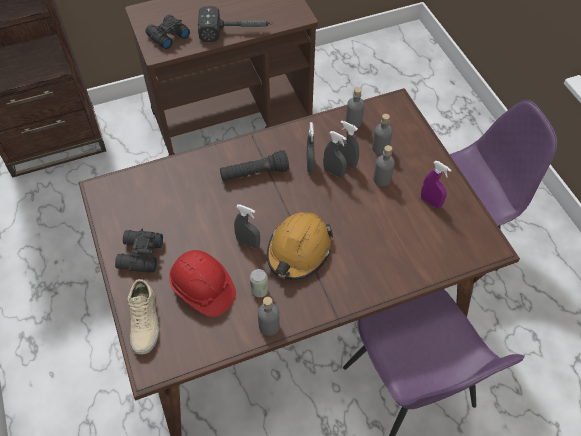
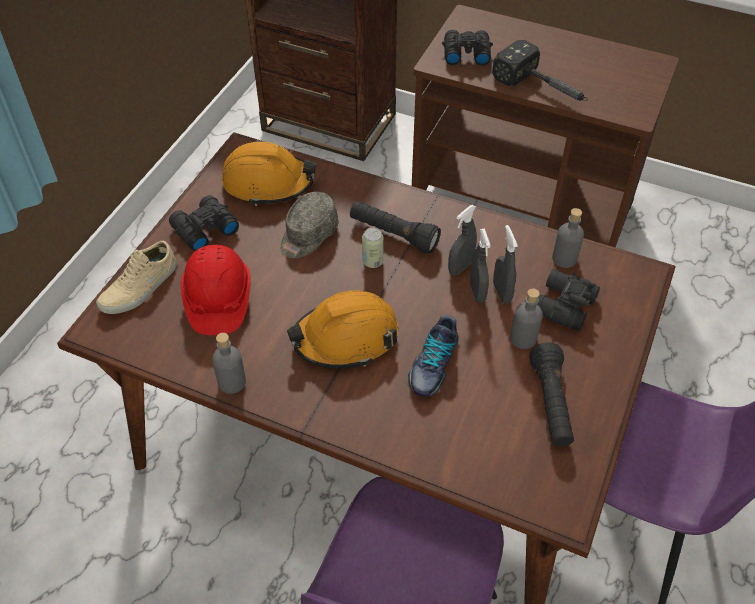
camera: 45 degrees right, 5 degrees down
grey spray bottle [234,204,260,248] -> none
can [250,269,268,297] -> can moved to [362,228,384,268]
grey bottle [372,114,393,155] -> black binoculars [537,269,600,331]
purple spray bottle [421,161,451,208] -> black flashlight [529,342,574,447]
none -> orange hard hat [222,142,316,206]
none -> grey cap [280,192,339,258]
none -> shoe [408,315,459,397]

